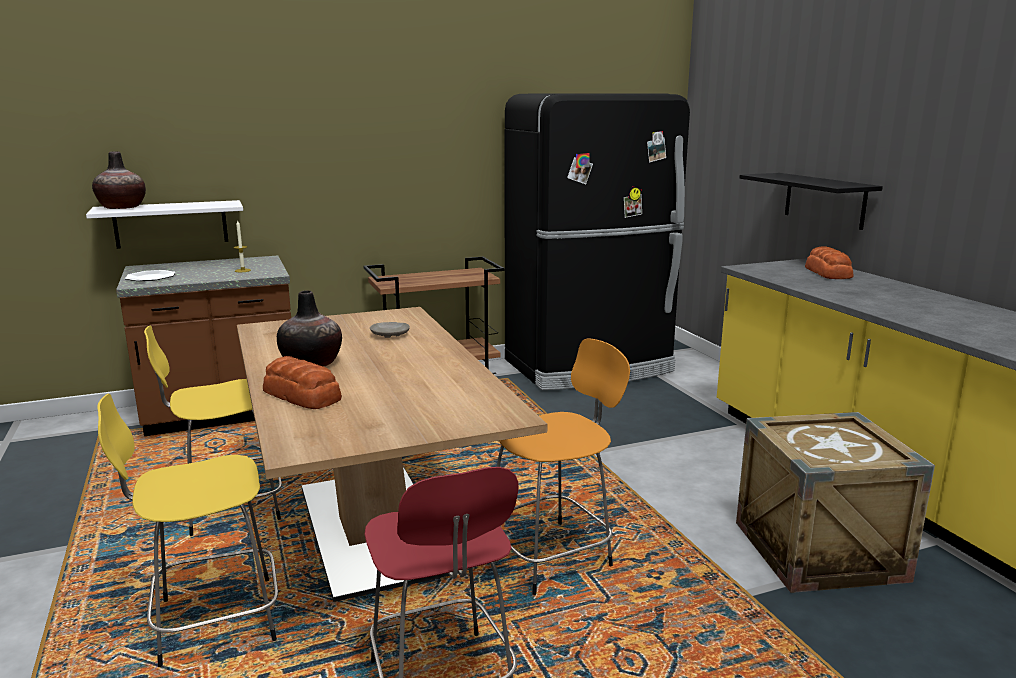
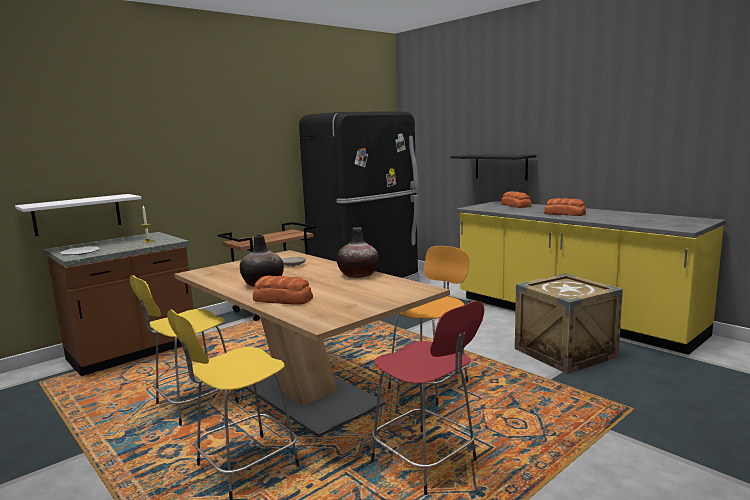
camera: 20 degrees left, 5 degrees down
vase [92,152,146,209] -> vase moved to [337,227,379,278]
none -> bread [544,198,586,216]

